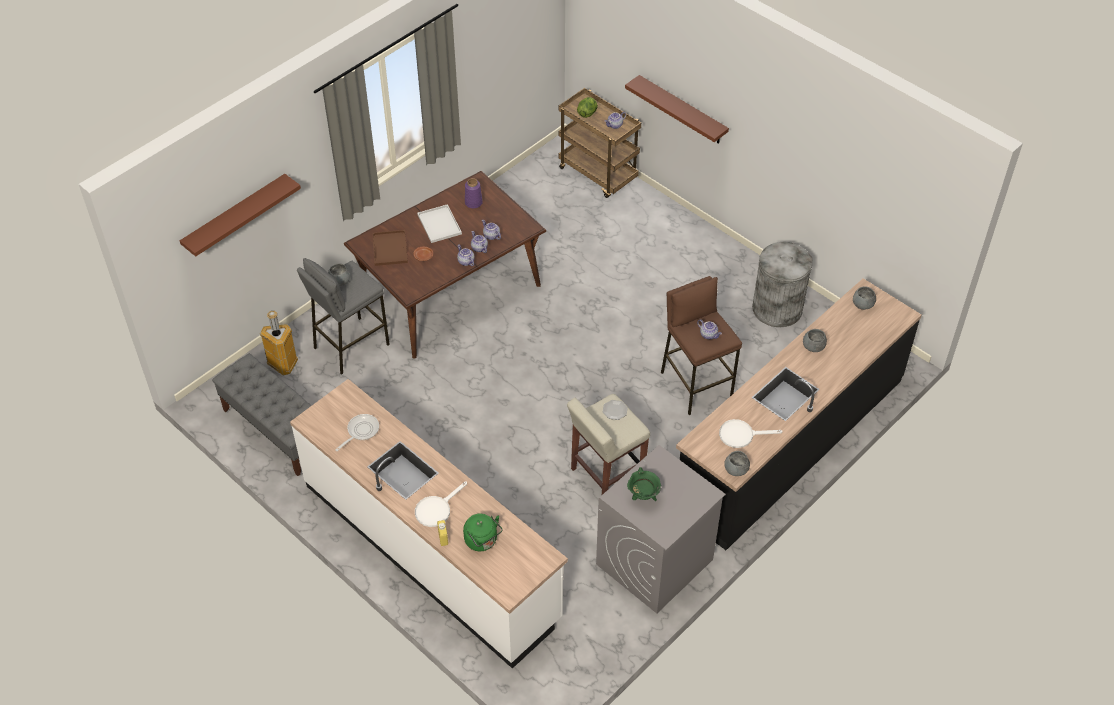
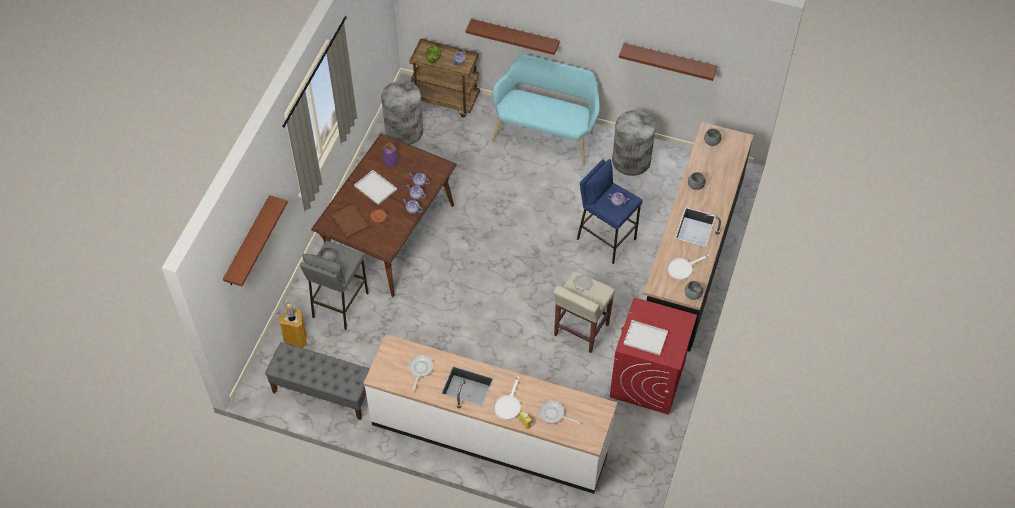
camera: 25 degrees left, 5 degrees up
green kettle [463,514,502,551] -> frying pan [539,400,581,424]
grey washing machine [596,445,726,613] -> red washing machine [610,297,697,415]
green cooking pot [627,467,661,501] -> white tray [624,320,668,355]
brown stool [661,276,742,415] -> blue stool [577,159,643,264]
none -> grey trash can [381,81,423,145]
none -> turquoise bench [492,54,600,166]
none -> brown shelf [619,43,717,81]

